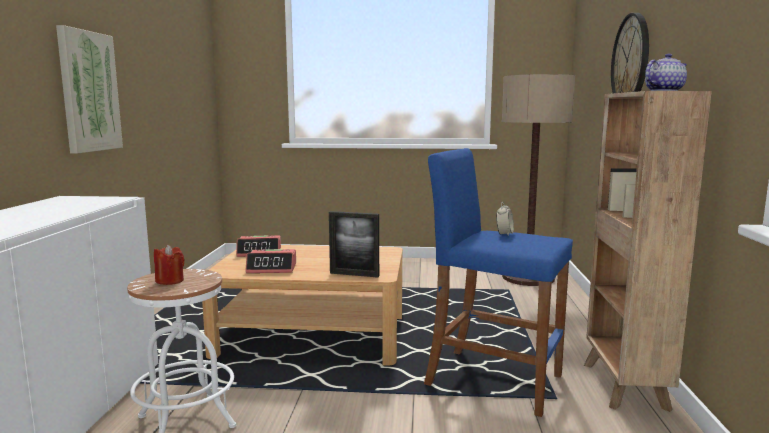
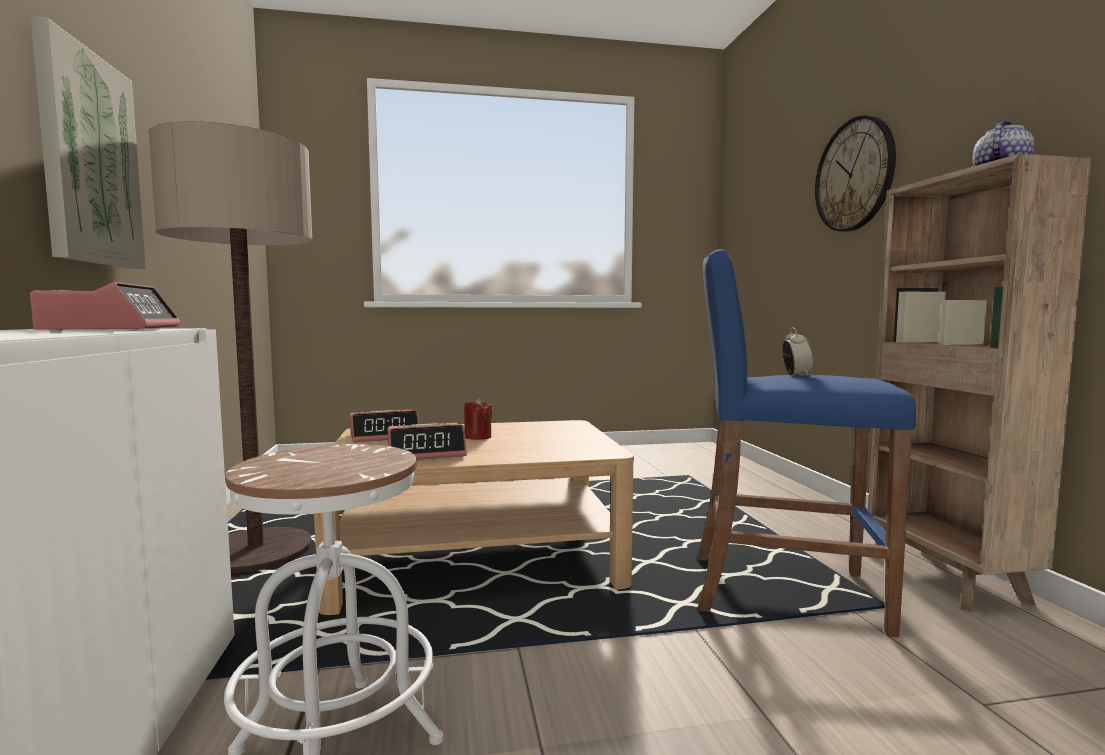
camera: 15 degrees left, 5 degrees down
red candle [154,245,184,285] -> red candle moved to [464,398,492,440]
picture frame [329,211,379,278] -> none
floor lamp [502,74,575,286] -> floor lamp moved to [149,121,313,574]
none -> alarm clock [30,282,180,331]

